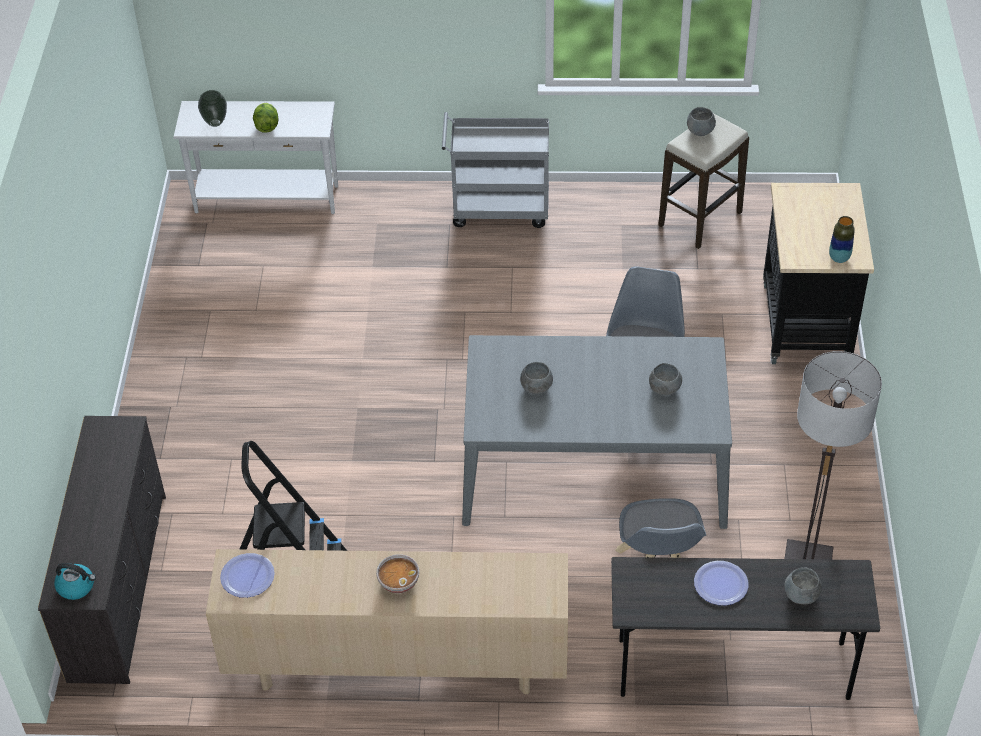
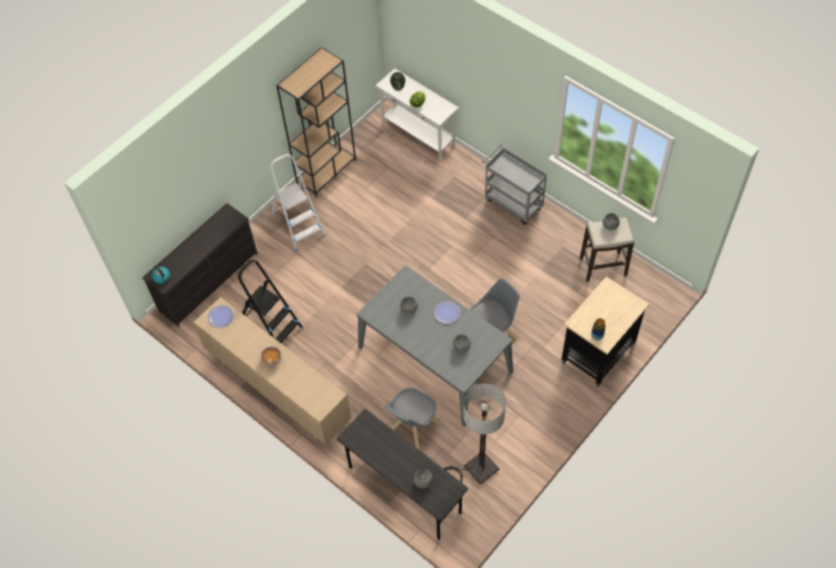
camera: 40 degrees right, 10 degrees up
plate [694,561,749,605] -> plate moved to [434,301,460,324]
none -> white step ladder [270,154,326,251]
none -> bookcase [276,47,356,197]

